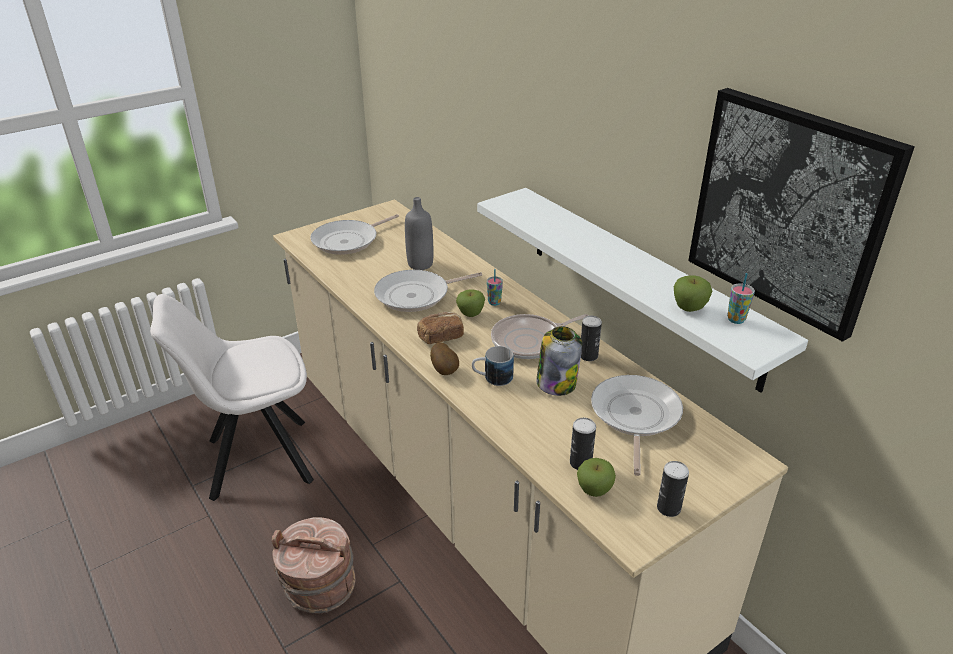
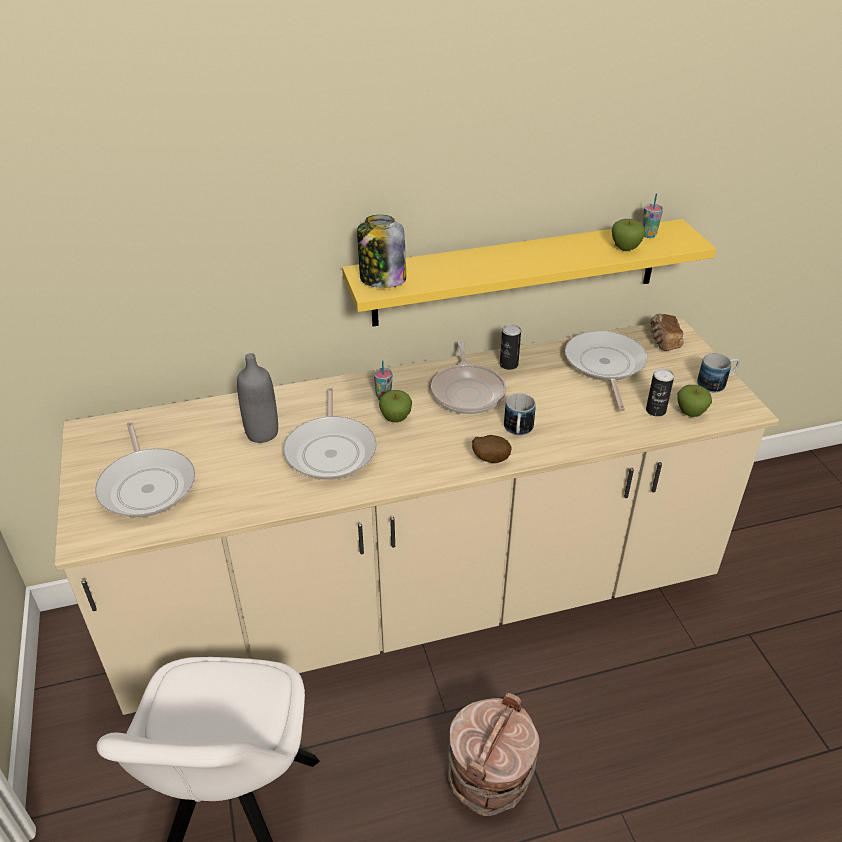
camera: 70 degrees left, 5 degrees up
bread [417,312,464,344] -> bread moved to [650,314,683,351]
white shelf [477,188,808,393] -> yellow shelf [342,219,716,326]
jar [536,326,582,396] -> jar moved to [357,215,406,288]
frying pan [591,375,683,476] -> frying pan turned 60 degrees clockwise [565,331,648,411]
can [657,461,689,517] -> mug [697,353,740,392]
picture [688,88,915,342] -> none

